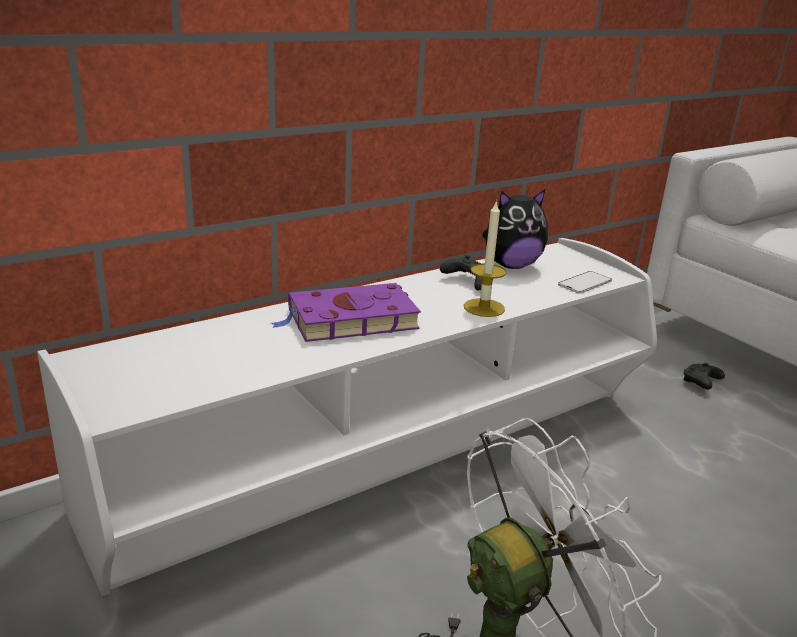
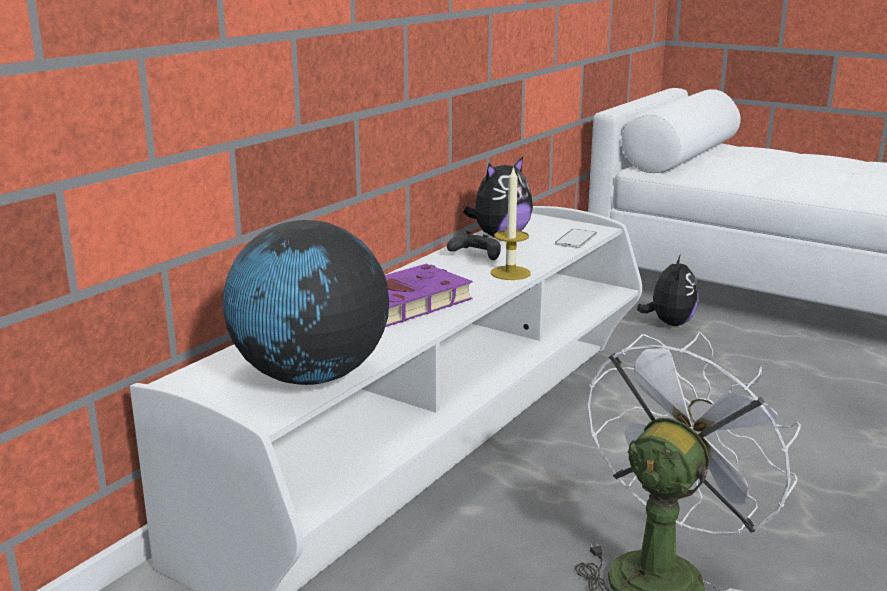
camera: 20 degrees left, 5 degrees down
black game controller [683,363,725,390] -> plush toy [637,254,699,326]
none -> globe [223,220,389,385]

